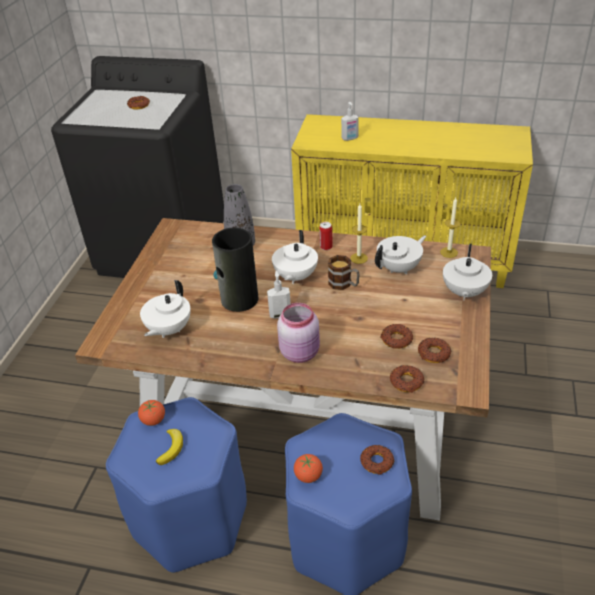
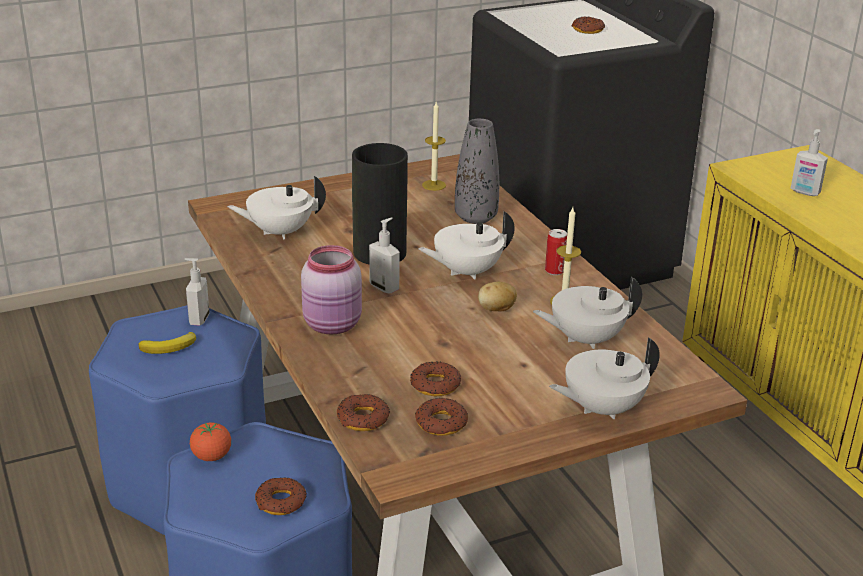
camera: 50 degrees right, 10 degrees down
tomato [138,400,165,426] -> soap dispenser [185,258,209,326]
mug [328,255,360,290] -> potato [478,282,517,311]
white teapot [375,235,426,275] -> white teapot turned 150 degrees clockwise [533,277,642,349]
candle [440,197,460,258] -> candle moved to [422,102,446,191]

